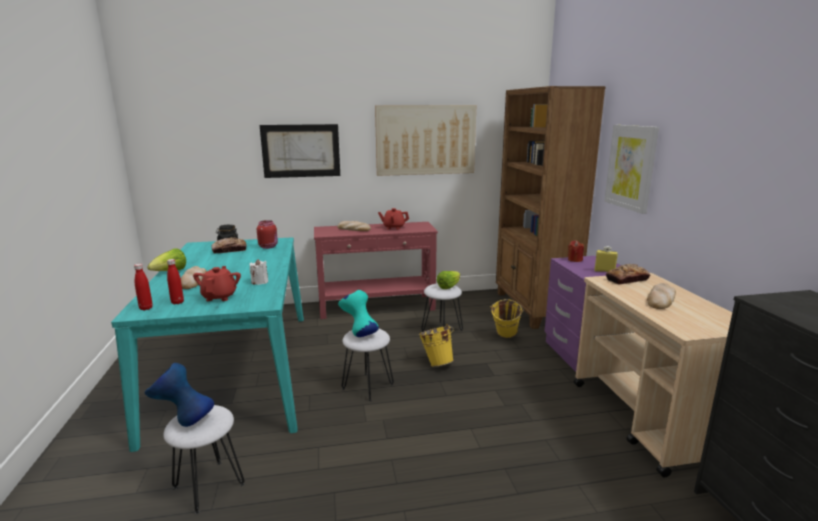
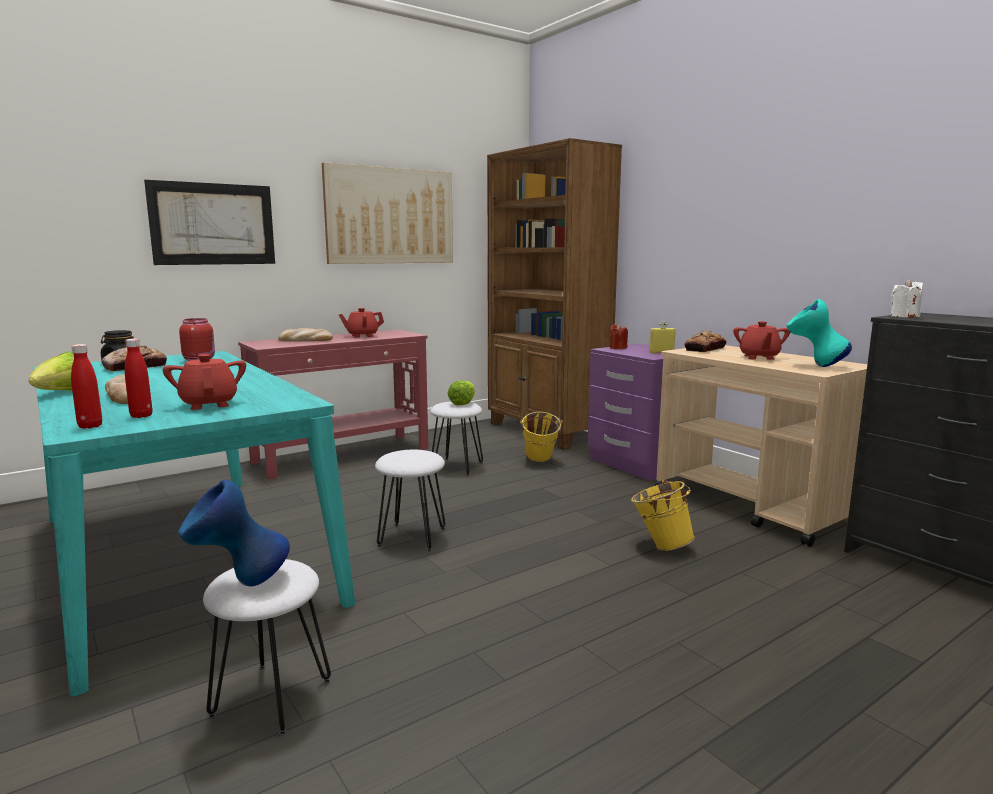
camera: 25 degrees left, 5 degrees down
white candle [250,259,268,285] -> white candle moved to [891,279,923,317]
turquoise vase [338,290,379,337] -> turquoise vase moved to [787,299,852,367]
yellow bucket [418,324,454,367] -> yellow bucket moved to [631,479,695,551]
picture [604,125,659,214] -> none
bread [647,283,676,309] -> red teapot [733,321,790,360]

